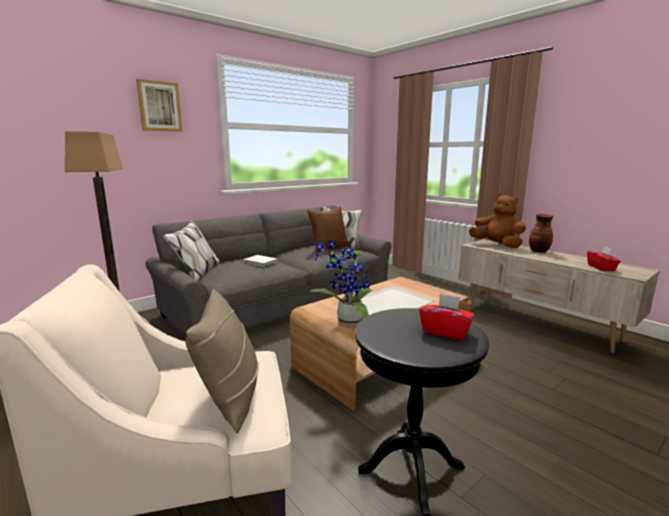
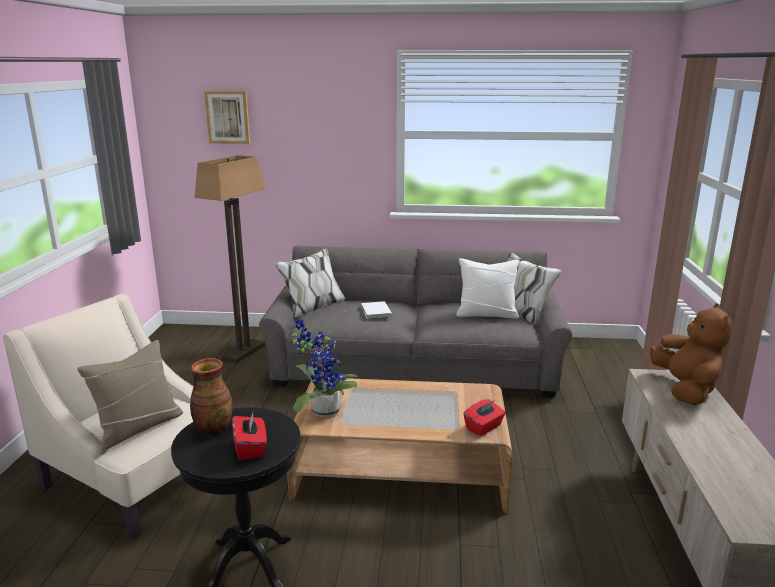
camera: 45 degrees right, 5 degrees up
picture [136,79,183,132] -> picture moved to [204,91,250,144]
brown pillow [307,207,350,253] -> white pillow [456,258,520,319]
vase [529,214,554,253] -> vase moved to [190,358,233,435]
red tissue box [587,246,621,271] -> red tissue box moved to [463,399,506,436]

